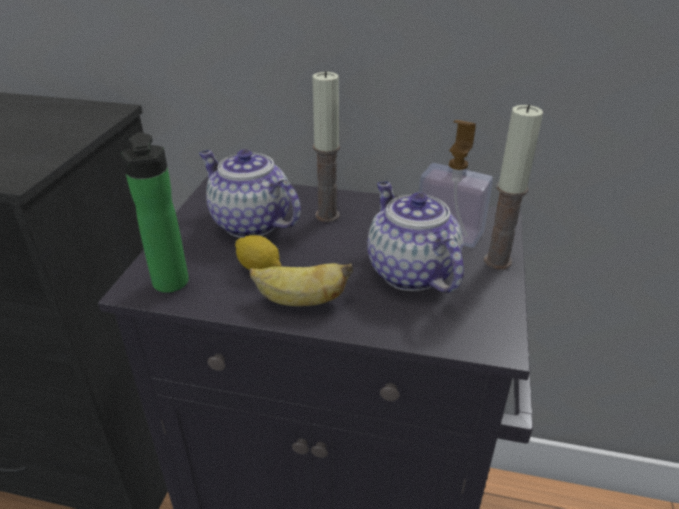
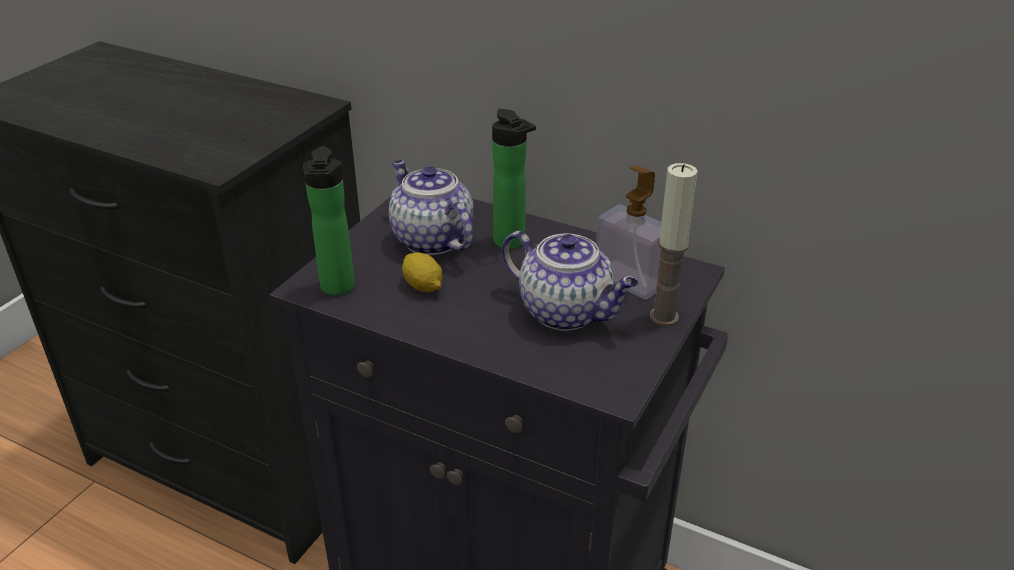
camera: 15 degrees right, 0 degrees up
banana [249,263,353,306] -> none
candle [312,71,340,222] -> bottle [492,109,536,249]
teapot [367,181,464,293] -> teapot turned 135 degrees clockwise [502,231,639,331]

